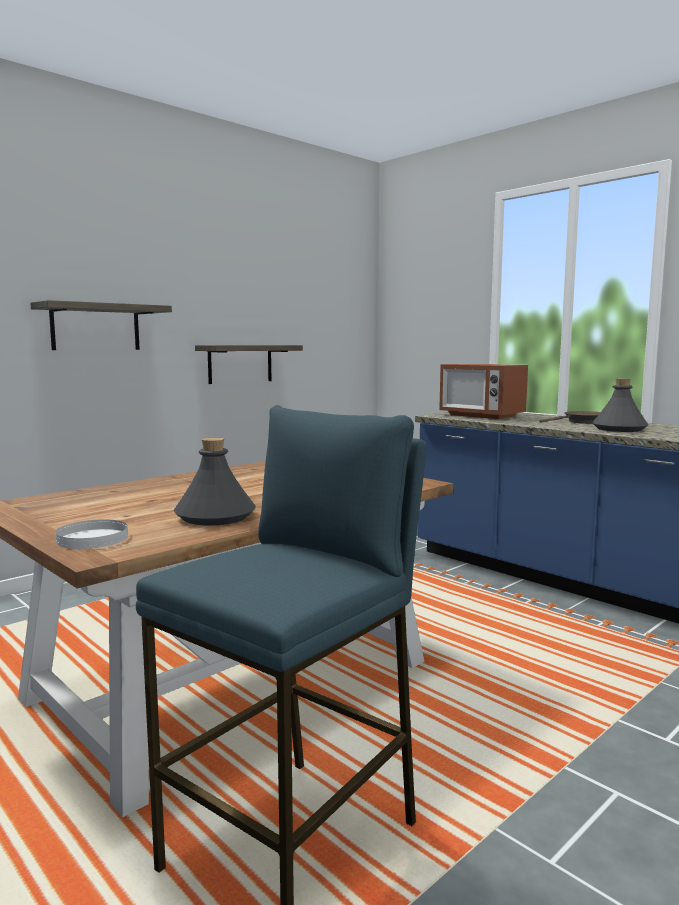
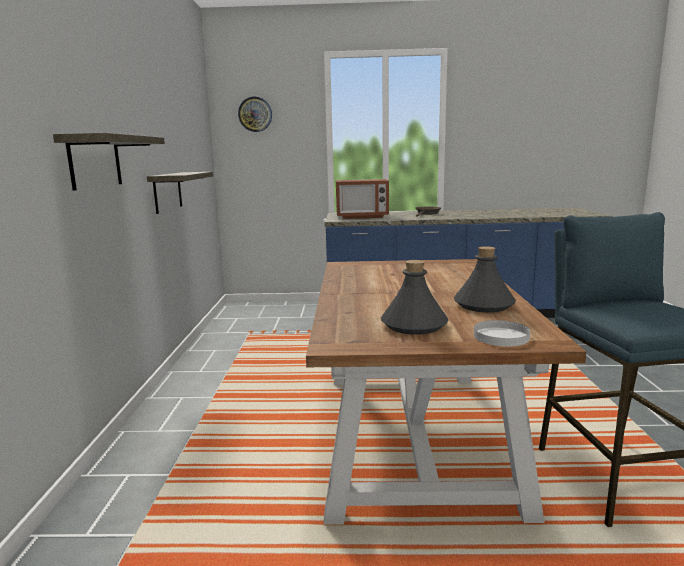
camera: 45 degrees left, 5 degrees up
grey bottle [592,378,648,432] -> grey bottle moved to [381,260,449,335]
none -> wall clock [238,97,272,132]

